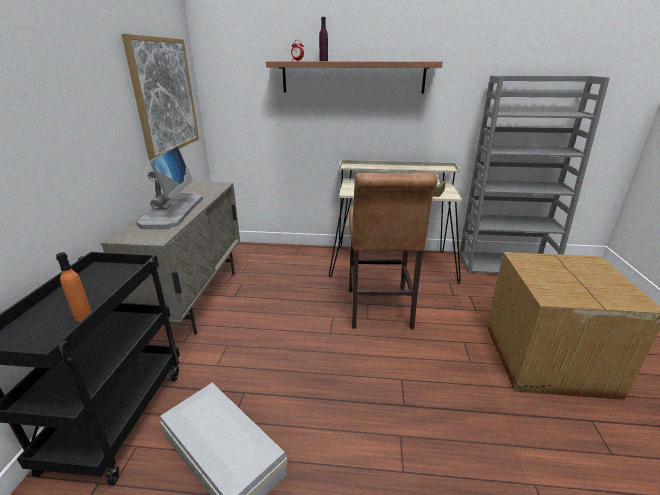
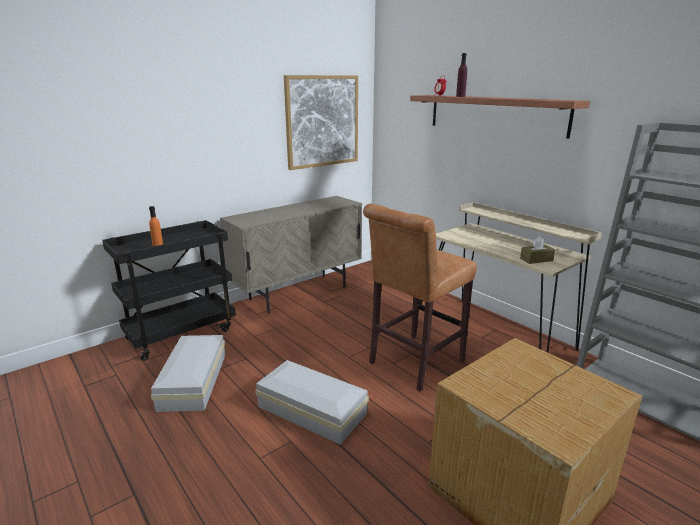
camera: 45 degrees right, 5 degrees down
monitor [137,146,203,229] -> none
none -> white storage box [255,360,369,445]

